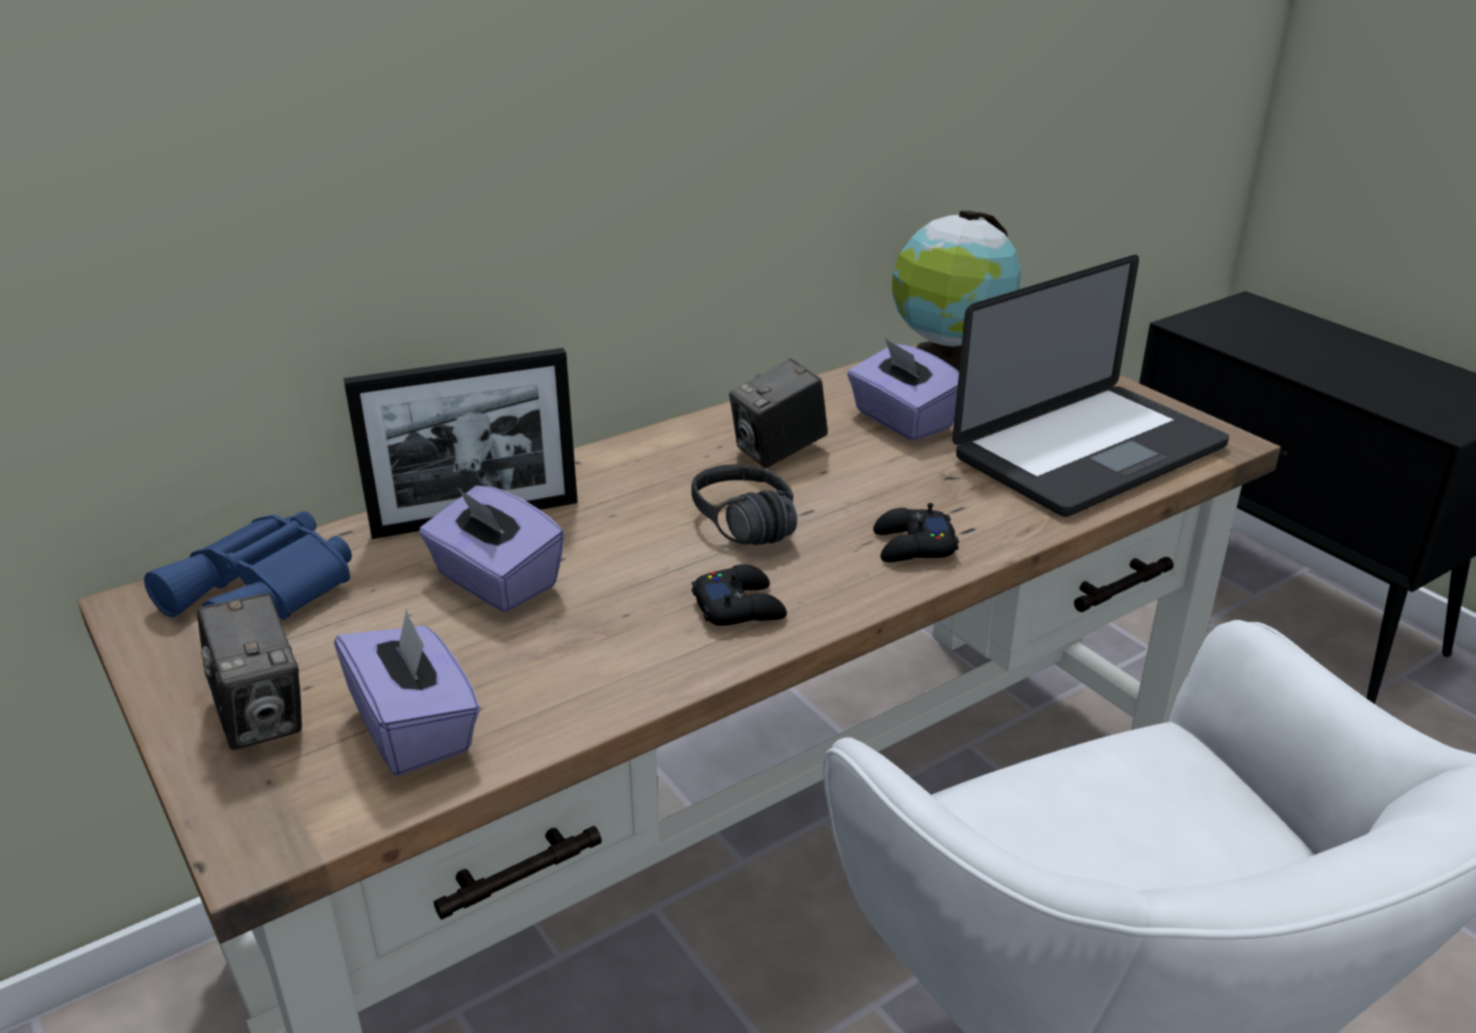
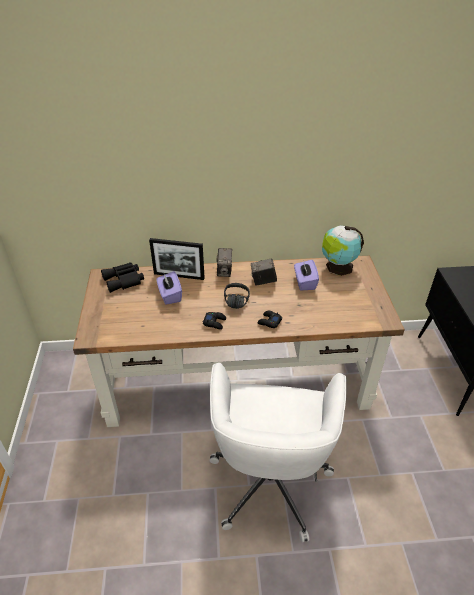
camera: 30 degrees right, 10 degrees up
blue binoculars [144,511,352,620] -> black binoculars [101,262,144,293]
camera [197,593,302,750] -> camera moved to [216,248,232,277]
purple tissue box [334,610,480,776] -> none
laptop [952,255,1229,517] -> none

